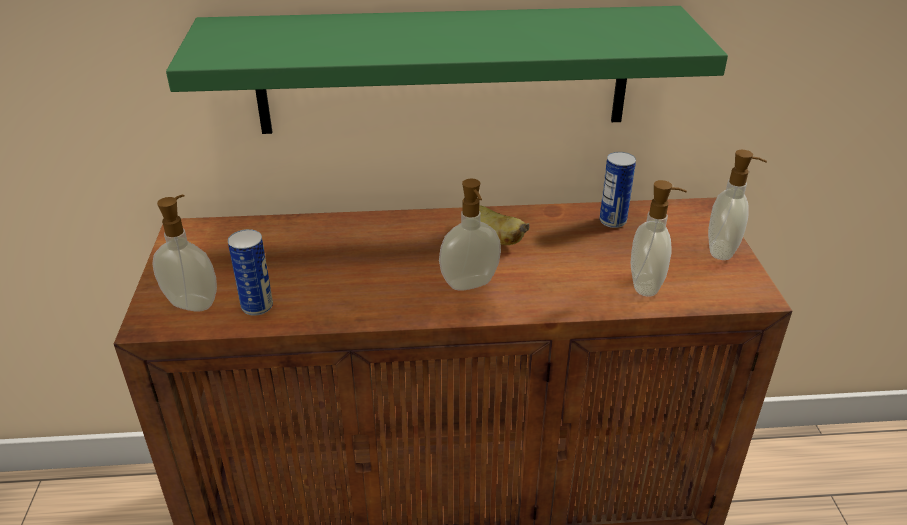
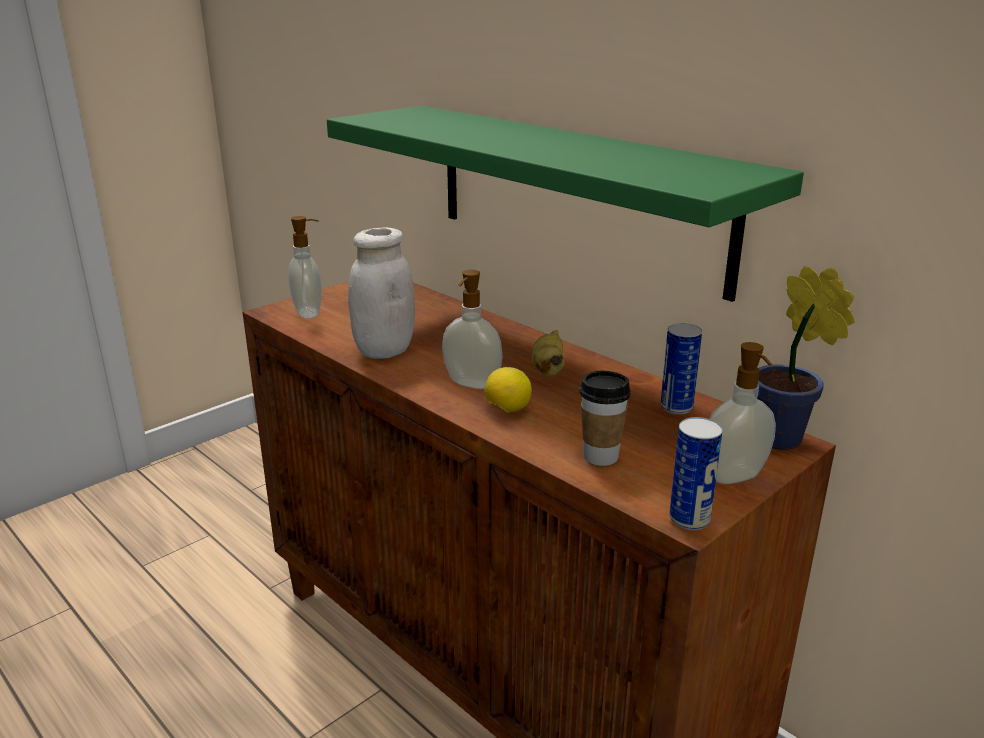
camera: 50 degrees right, 10 degrees down
can [228,229,273,316] -> can moved to [669,417,723,530]
soap dispenser [631,180,687,297] -> cup [579,371,631,466]
none -> white jar [348,227,415,359]
none -> lemon [485,367,532,413]
none -> potted plant [757,266,855,450]

